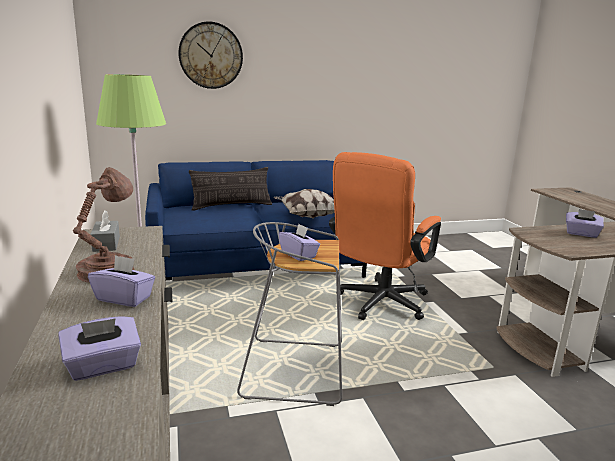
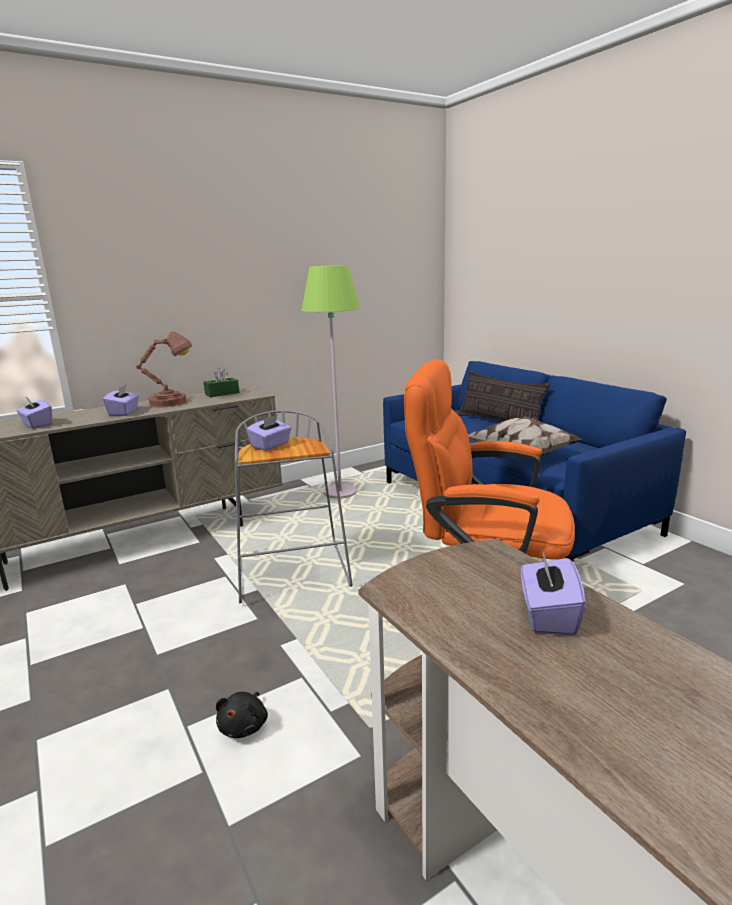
camera: 75 degrees right, 0 degrees up
grey tissue box [90,210,120,252] -> green tissue box [204,368,239,397]
wall clock [178,22,243,89] -> none
none -> black plush toy [216,691,268,738]

